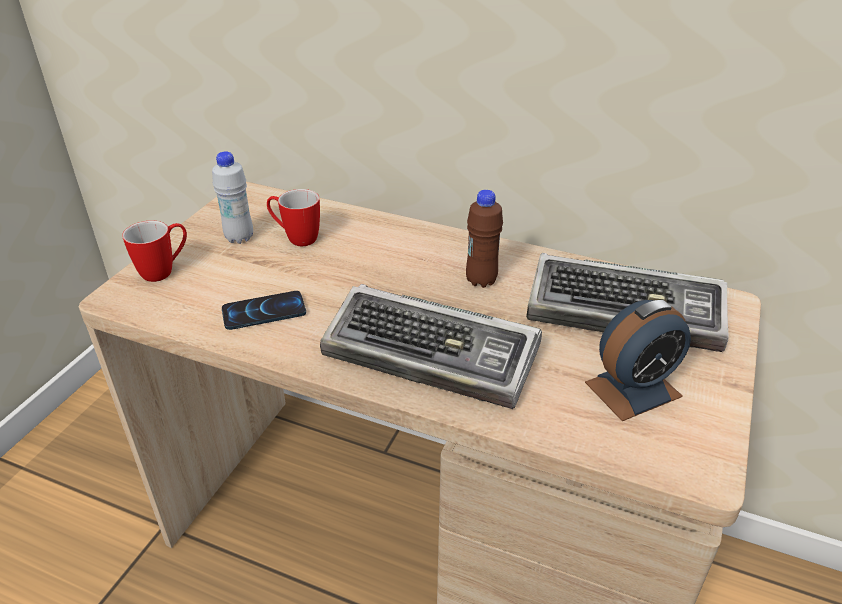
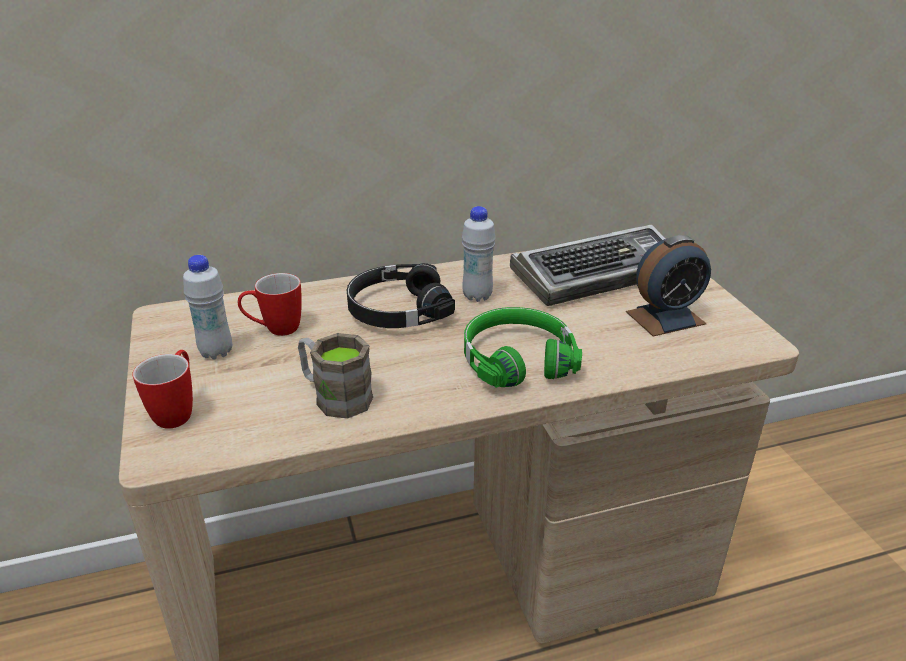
camera: 40 degrees left, 5 degrees down
phone [222,291,306,330] -> brown mug [298,333,373,419]
keyboard [320,284,542,409] -> green headphones [464,307,582,388]
brown bottle [466,190,503,288] -> white bottle [462,206,496,302]
alarm clock [585,300,691,421] -> alarm clock turned 45 degrees clockwise [626,235,711,336]
none -> black headphones [347,263,455,328]

